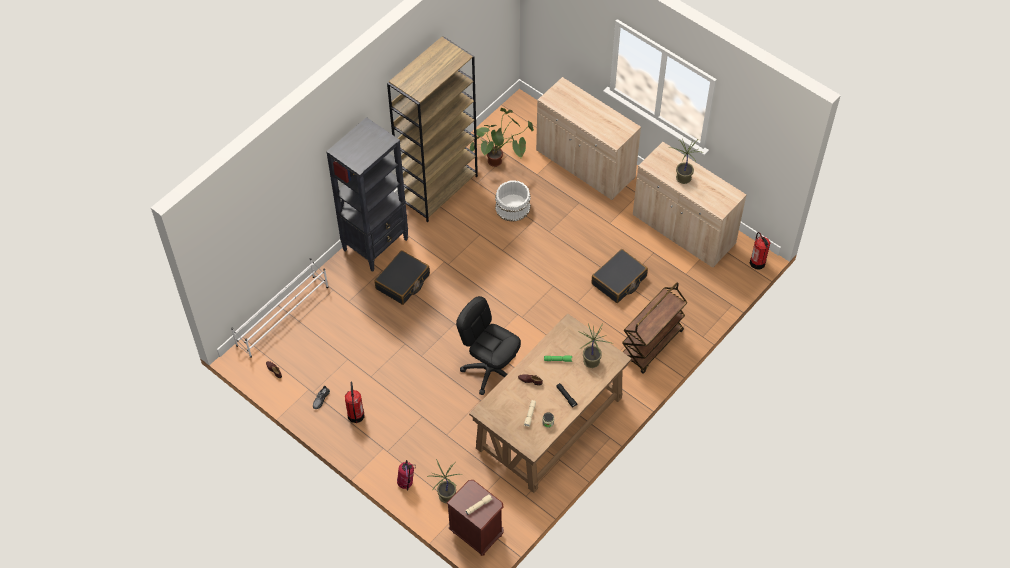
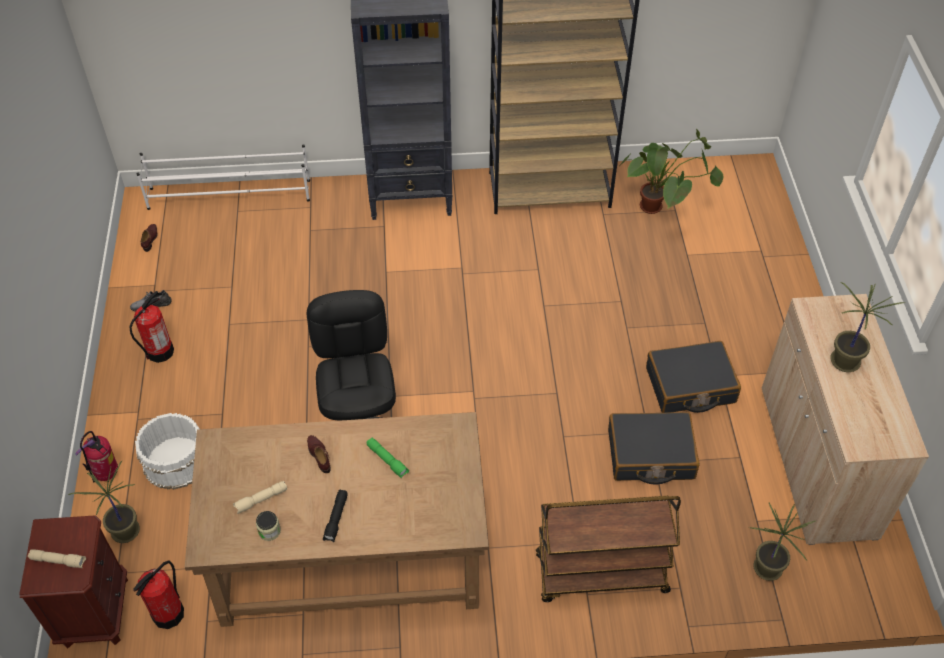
camera: 45 degrees right, 5 degrees down
black suitcase [374,250,430,305] -> black suitcase moved to [646,341,741,413]
white bucket [495,180,531,222] -> white bucket moved to [135,413,200,490]
beige cabinet [536,77,641,200] -> none
potted plant [578,323,614,368] -> potted plant moved to [749,503,816,581]
fire extinguisher [750,232,770,269] -> fire extinguisher moved to [133,560,184,629]

